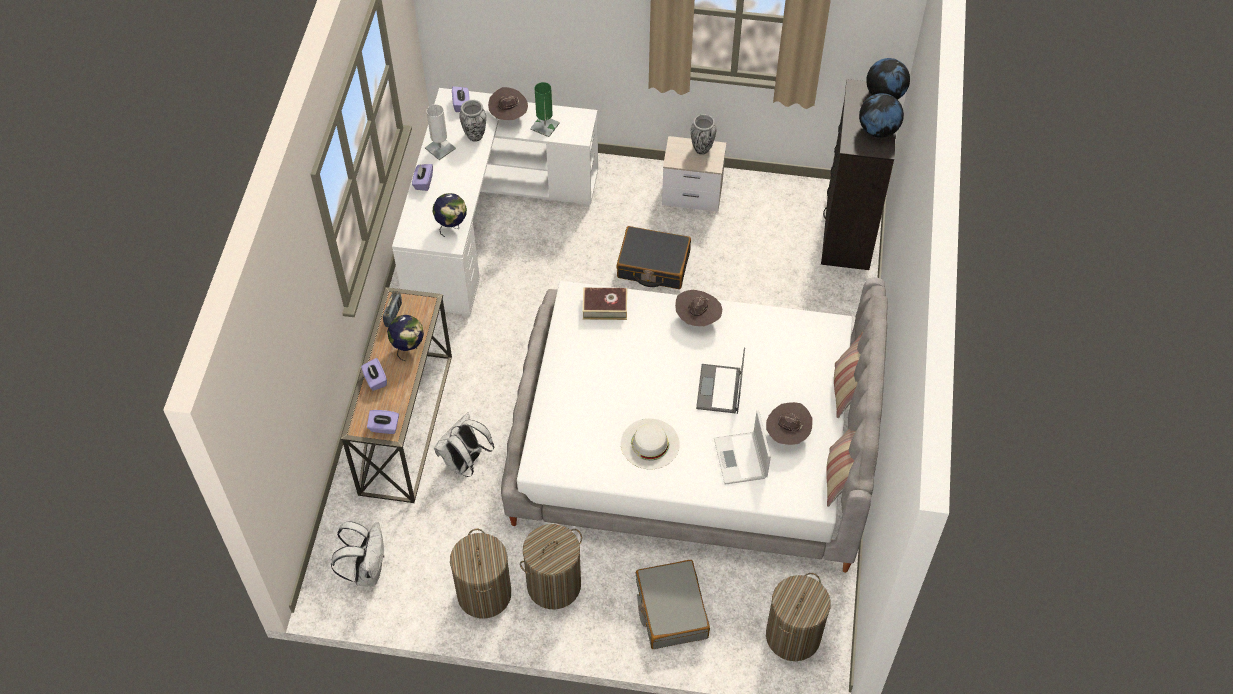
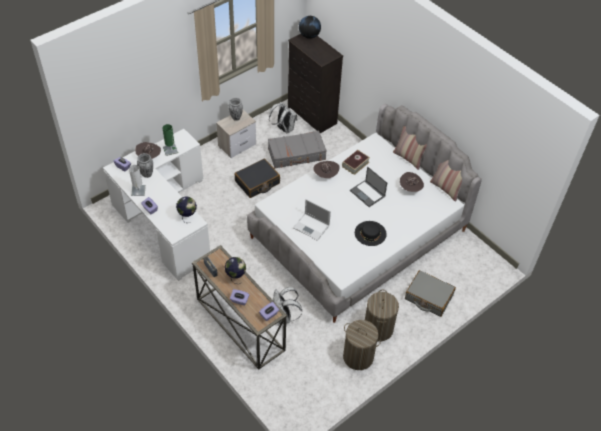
camera: 50 degrees left, 5 degrees down
white backpack [331,521,385,586] -> white backpack moved to [269,102,297,133]
book [583,288,627,320] -> book moved to [342,150,370,175]
white hat [621,419,680,469] -> black hat [355,221,387,246]
laptop [714,410,771,485] -> laptop moved to [293,199,331,241]
laundry basket [766,573,831,661] -> none
globe [859,93,904,138] -> none
none -> grey suitcase [268,131,327,168]

